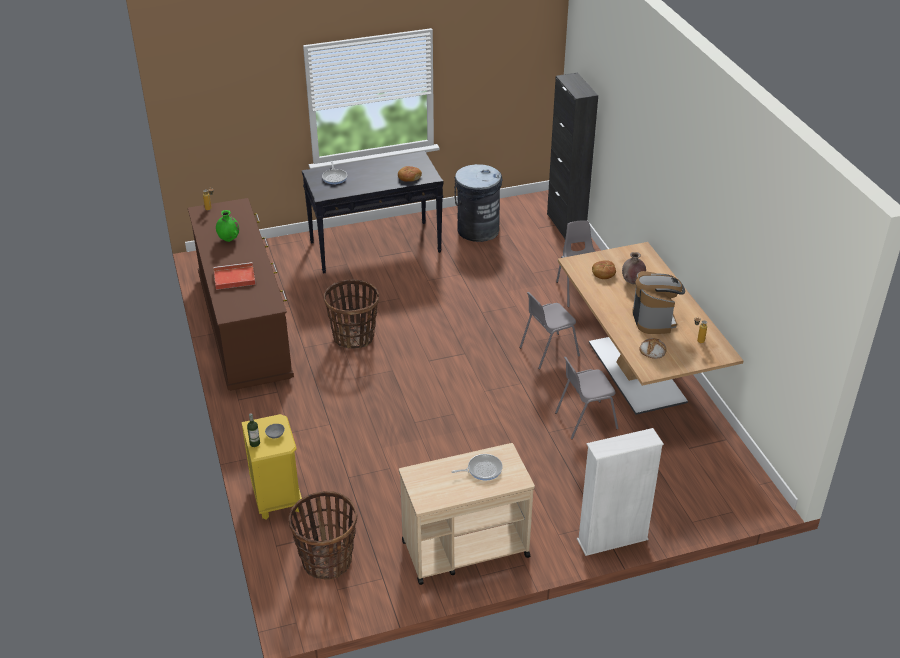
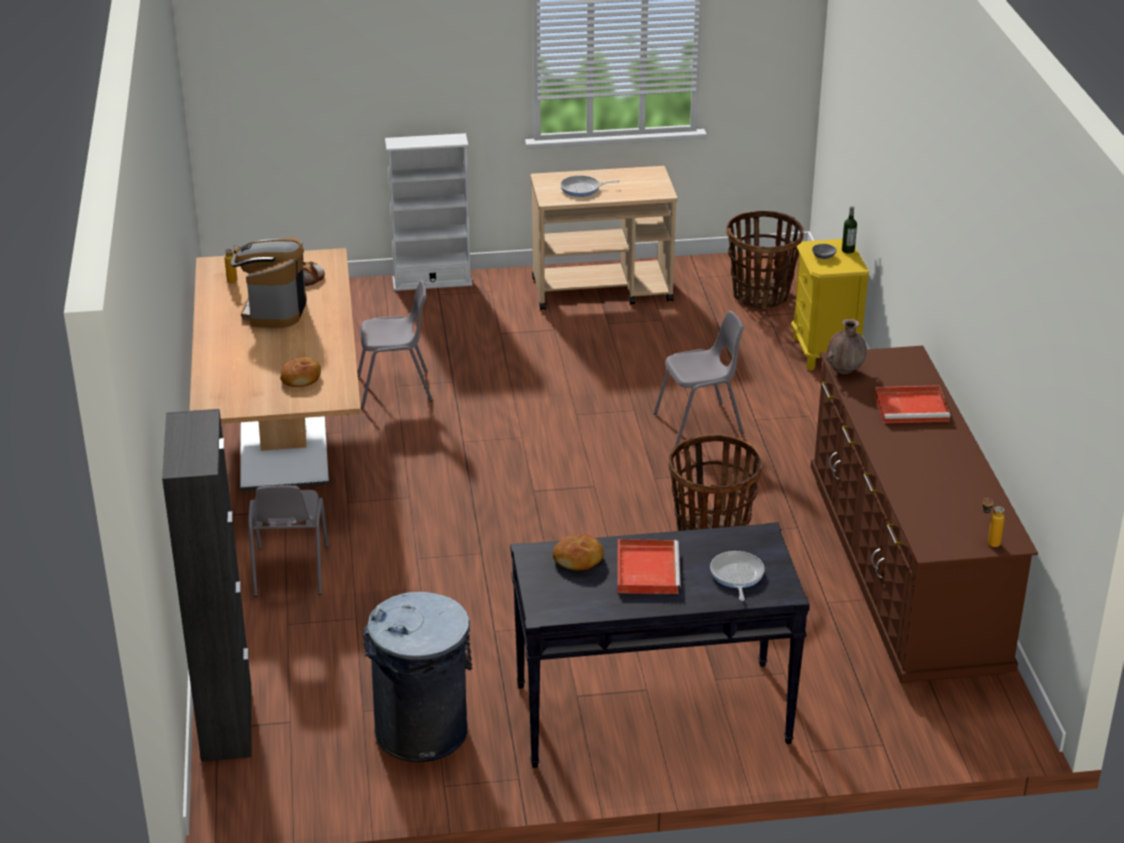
camera: 170 degrees left, 5 degrees down
green vase [216,210,239,242] -> none
grey chair [519,292,580,369] -> grey chair moved to [654,311,744,446]
brown vase [622,252,646,284] -> brown vase moved to [826,319,867,374]
none -> red tray [618,539,681,594]

